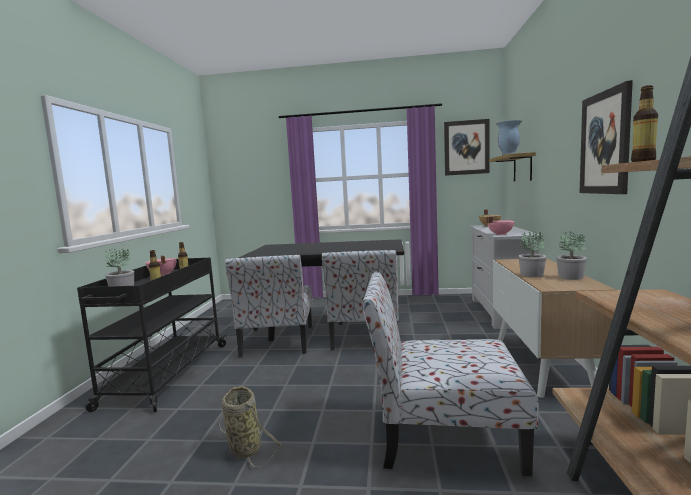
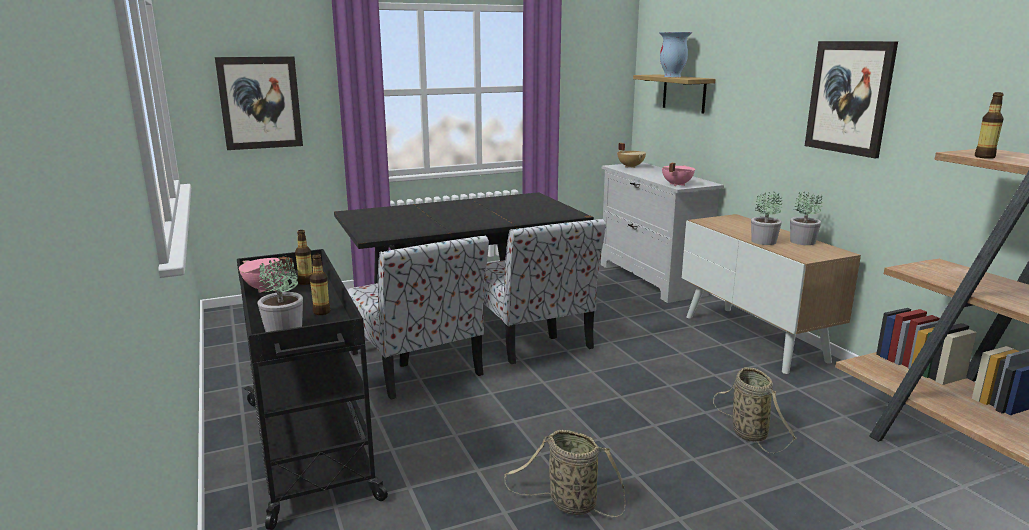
camera: 30 degrees left, 10 degrees up
chair [362,272,539,476] -> basket [713,367,797,454]
picture [444,119,490,176] -> picture moved to [215,56,303,150]

